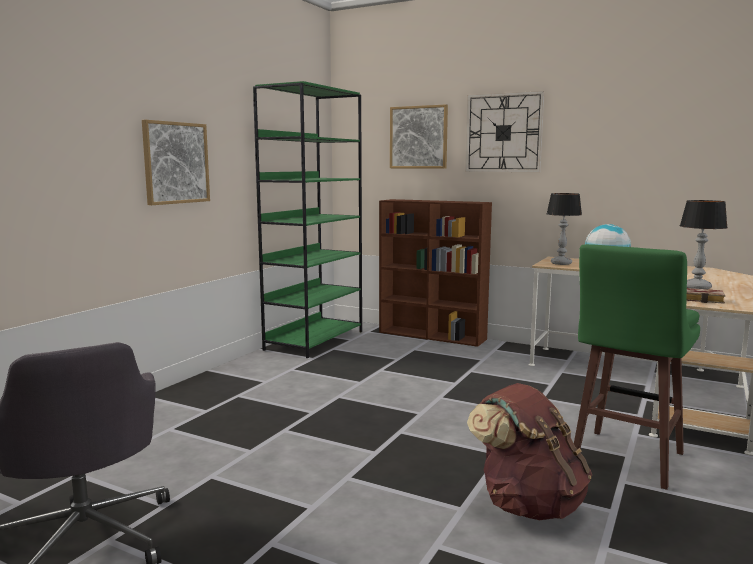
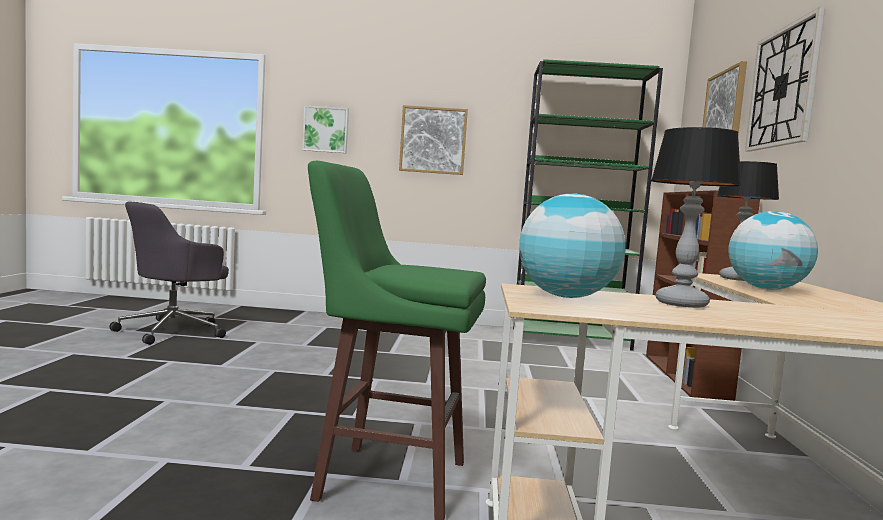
camera: 65 degrees right, 5 degrees down
brown backpack [467,383,592,520] -> none
book [686,288,725,304] -> globe [519,194,626,298]
none -> picture [302,105,349,153]

